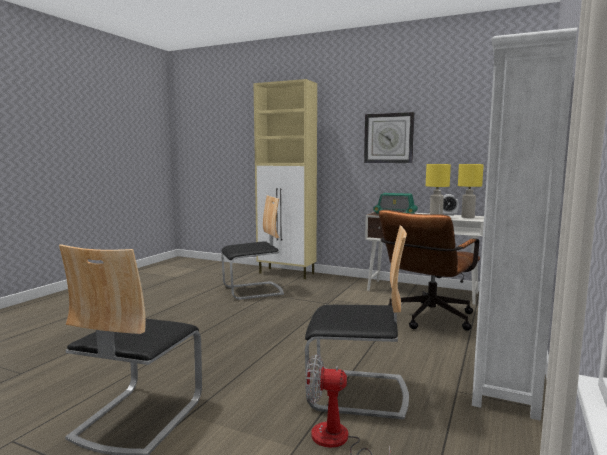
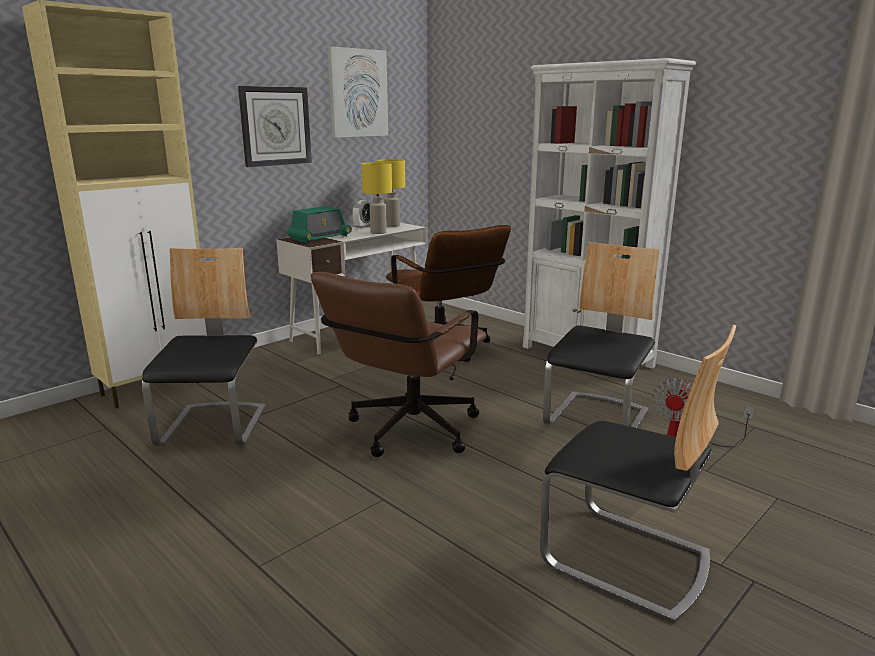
camera: 70 degrees left, 10 degrees up
none -> brown office chair [311,272,486,457]
none -> picture [328,46,388,138]

